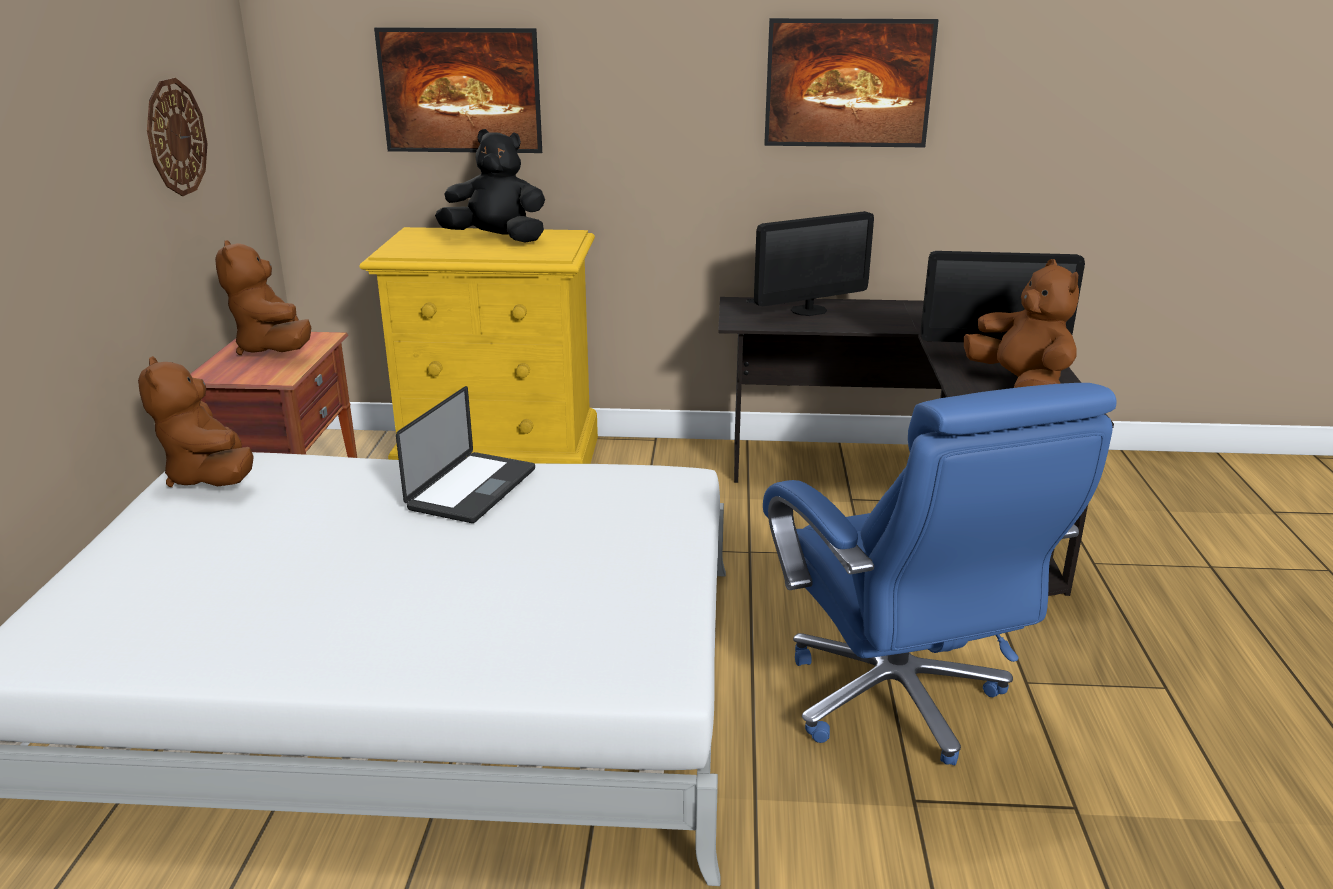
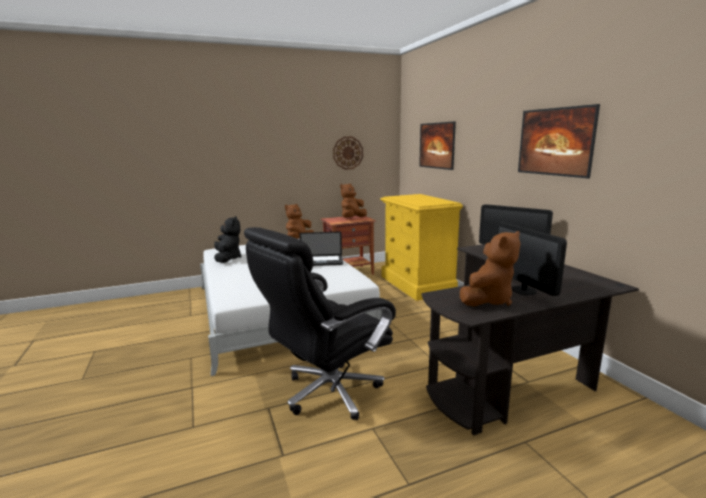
camera: 65 degrees right, 10 degrees down
black plush toy [435,129,545,243] -> black plush toy moved to [214,216,242,263]
blue office chair [763,383,1117,765] -> black office chair [244,227,396,420]

